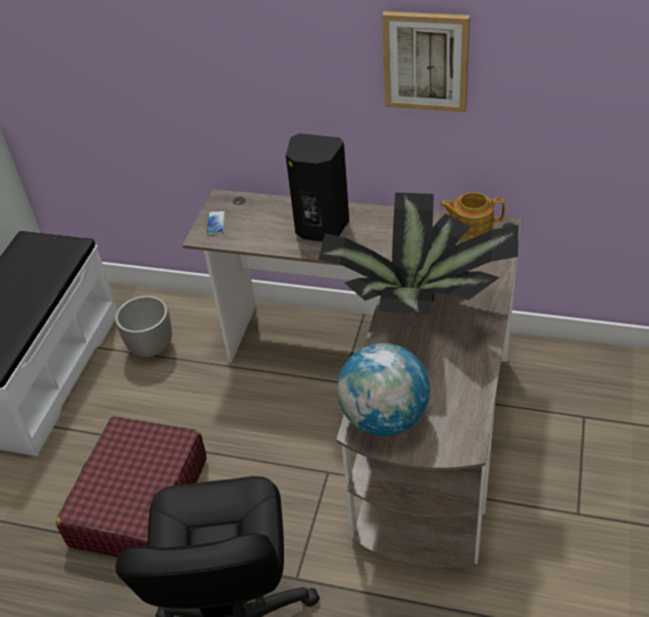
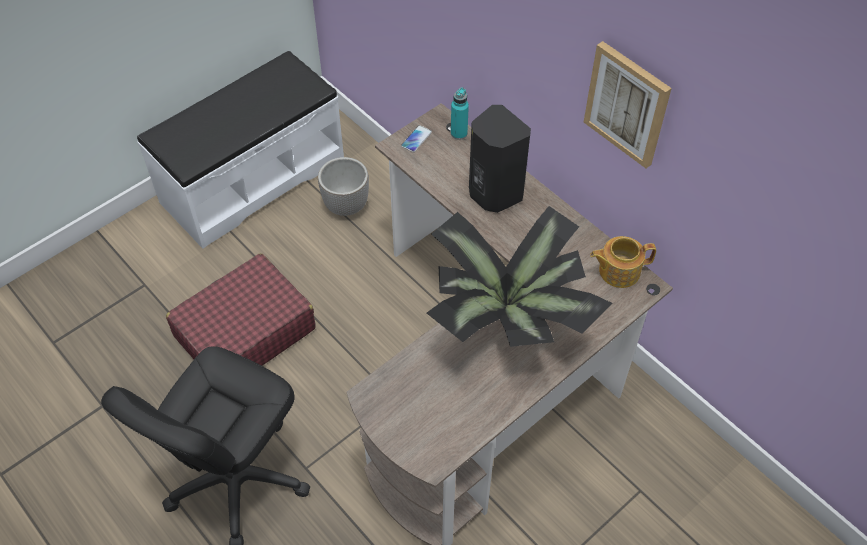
camera: 30 degrees right, 10 degrees up
globe [337,343,430,436] -> none
teapot [439,192,505,241] -> teapot turned 45 degrees counterclockwise [590,236,656,288]
none -> turquoise bottle [451,87,469,140]

